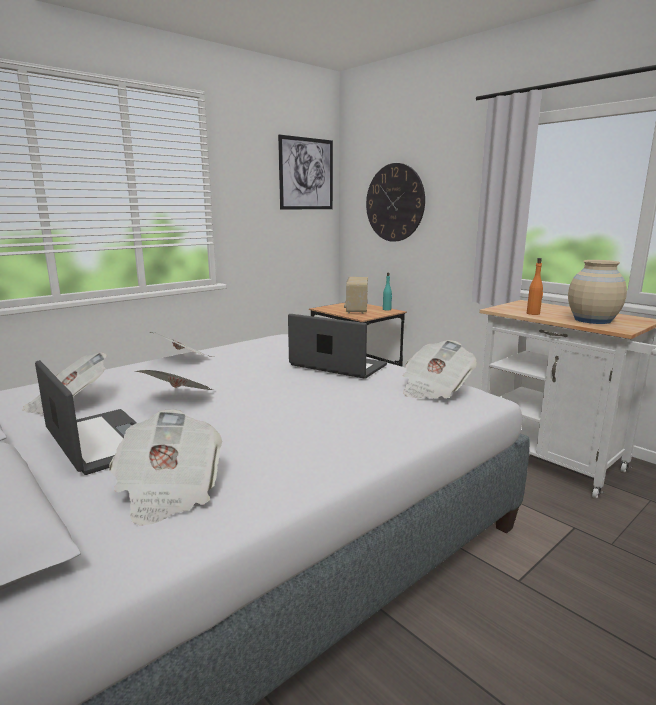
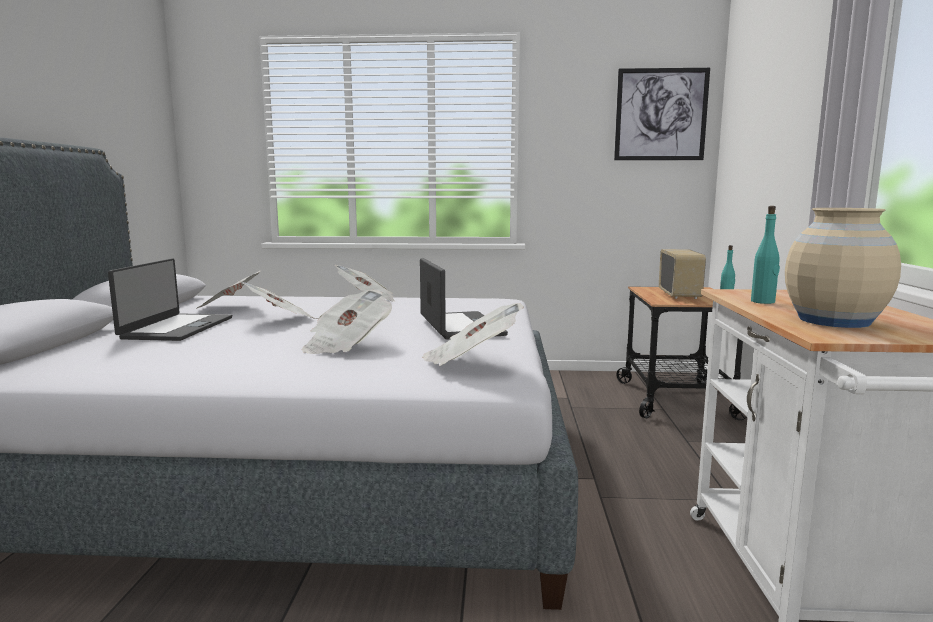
camera: 45 degrees right, 5 degrees down
newspaper [109,409,222,526] -> newspaper moved to [302,290,392,354]
radio [344,277,368,314] -> radio turned 135 degrees clockwise [659,249,706,299]
wall clock [366,163,425,242] -> none
orange bottle [527,258,543,315] -> turquoise bottle [751,206,780,304]

